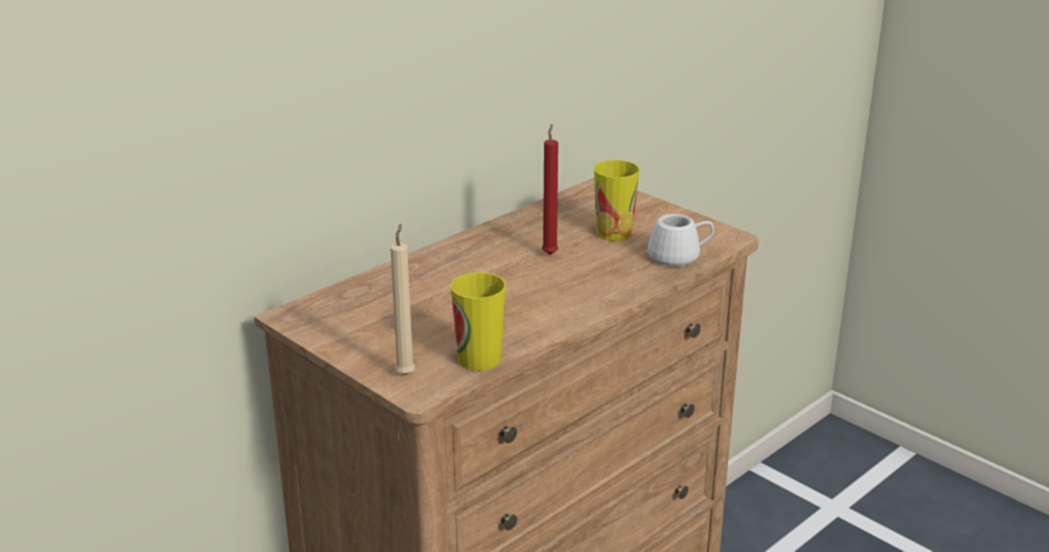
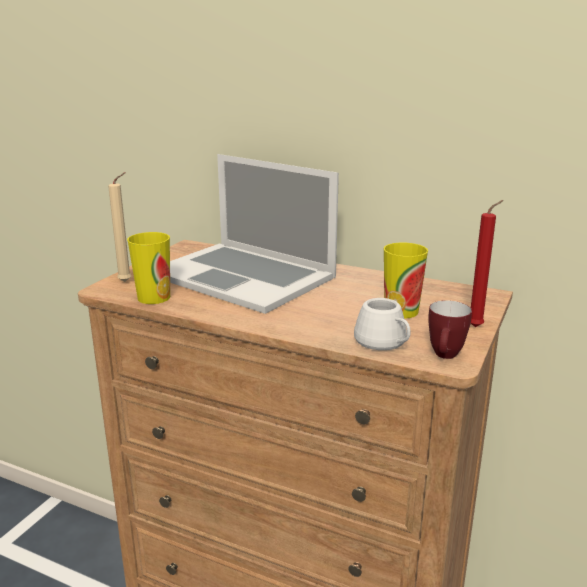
camera: 70 degrees right, 5 degrees down
red candle [542,124,558,255] -> red candle moved to [471,200,503,327]
none -> laptop [170,154,339,314]
none -> mug [428,300,472,359]

